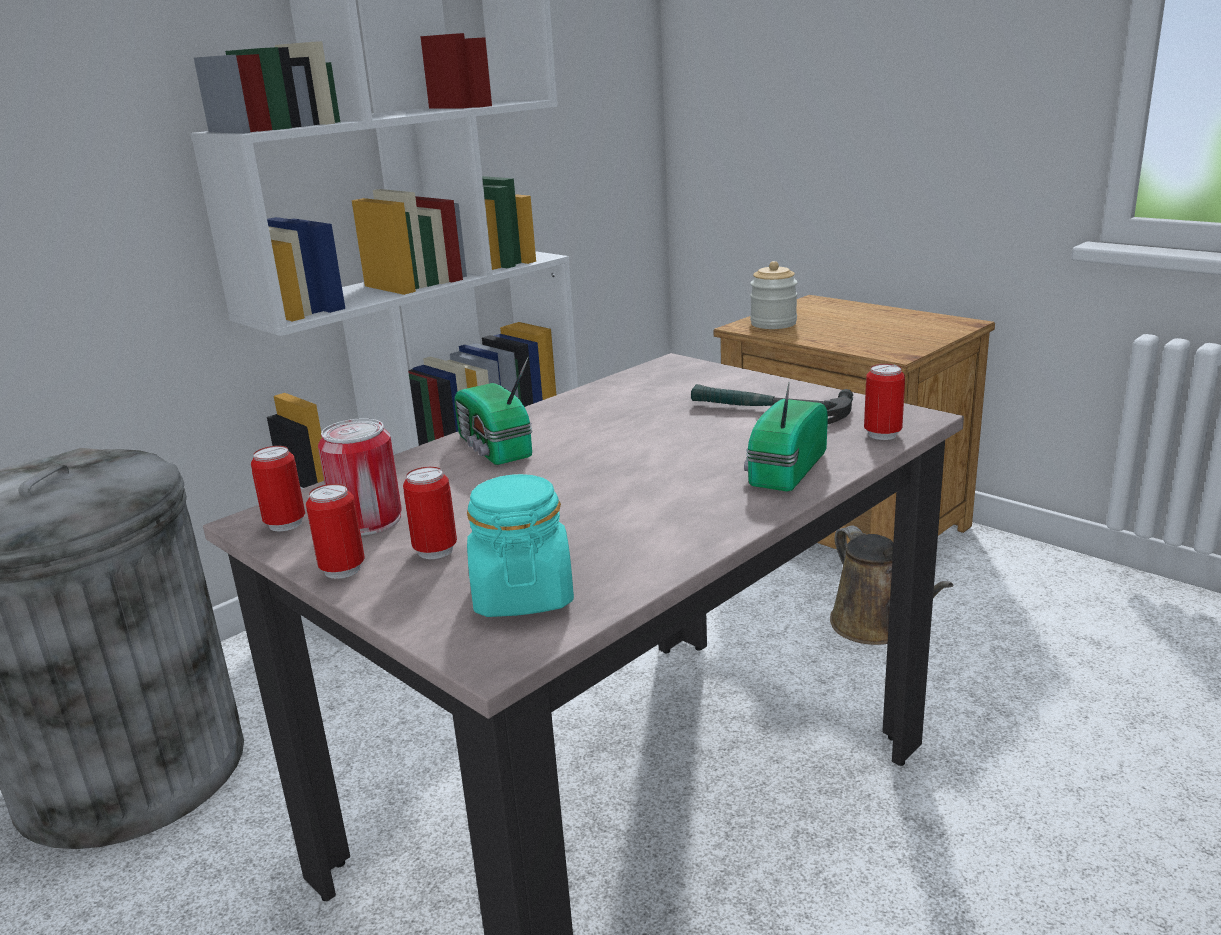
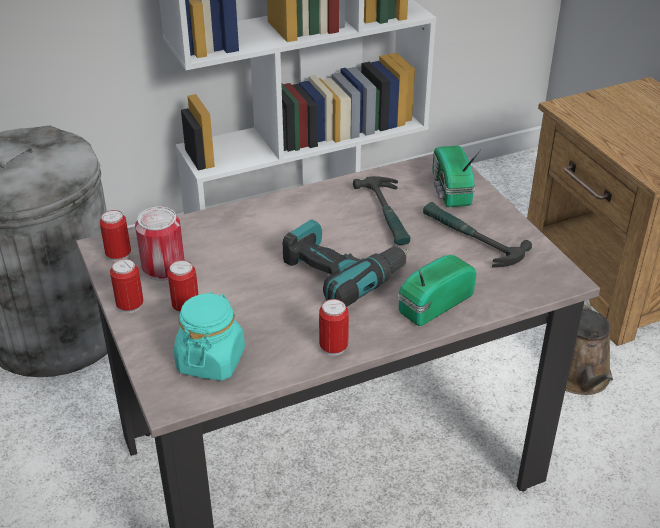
camera: 20 degrees right, 15 degrees up
radio [455,357,532,465] -> radio moved to [432,146,481,207]
jar [750,261,798,329] -> none
can [864,364,905,440] -> can moved to [319,299,349,356]
none -> power drill [283,219,409,307]
none -> hammer [353,176,410,245]

